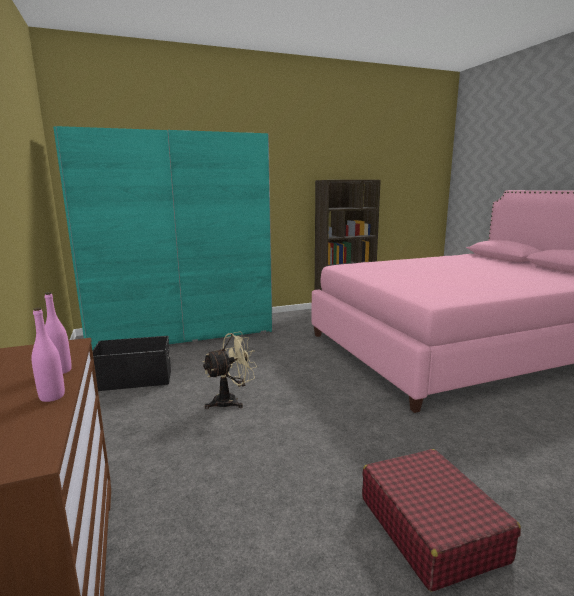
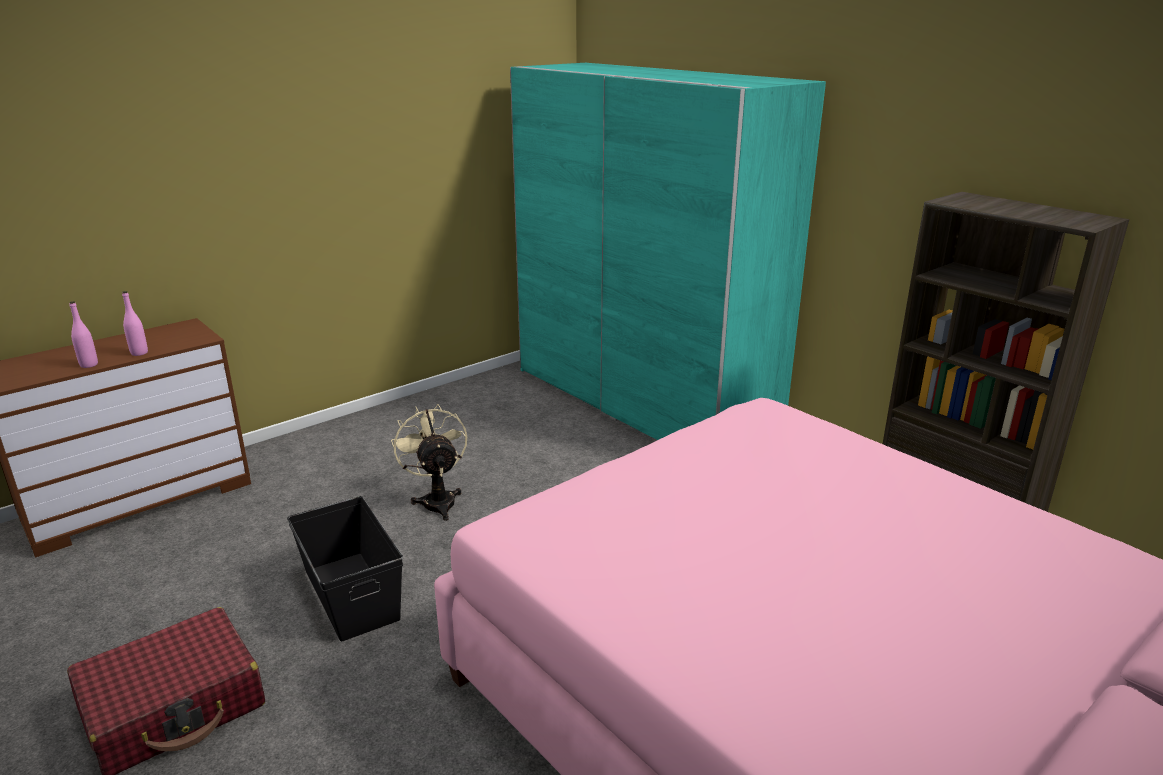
camera: 70 degrees right, 10 degrees up
black storage box [93,336,171,391] -> black storage box moved to [287,496,403,641]
beige fan [203,331,257,409] -> beige fan turned 150 degrees counterclockwise [391,404,467,521]

